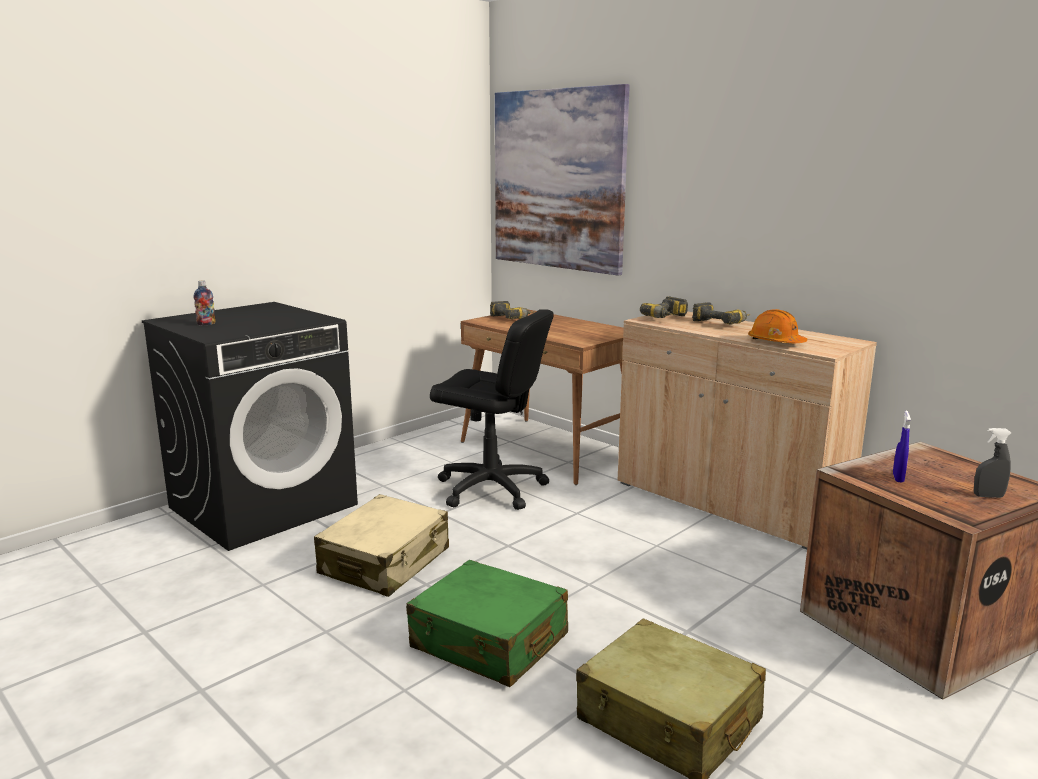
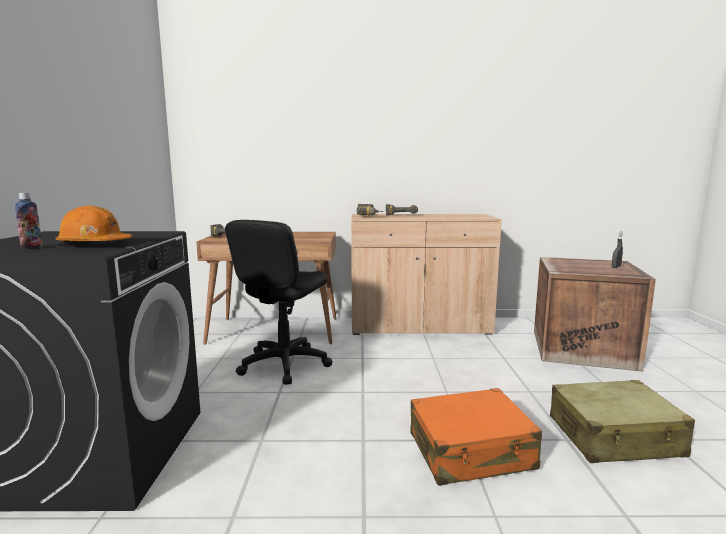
camera: 45 degrees left, 5 degrees down
beige suitcase [314,494,449,597] -> none
green suitcase [406,560,568,687] -> orange suitcase [410,388,542,486]
black office chair [430,309,554,510] -> black office chair turned 135 degrees clockwise [225,220,333,385]
picture [495,84,630,275] -> none
orange hard hat [748,309,807,343] -> orange hard hat moved to [56,205,132,245]
blue spray bottle [893,410,911,482] -> none

